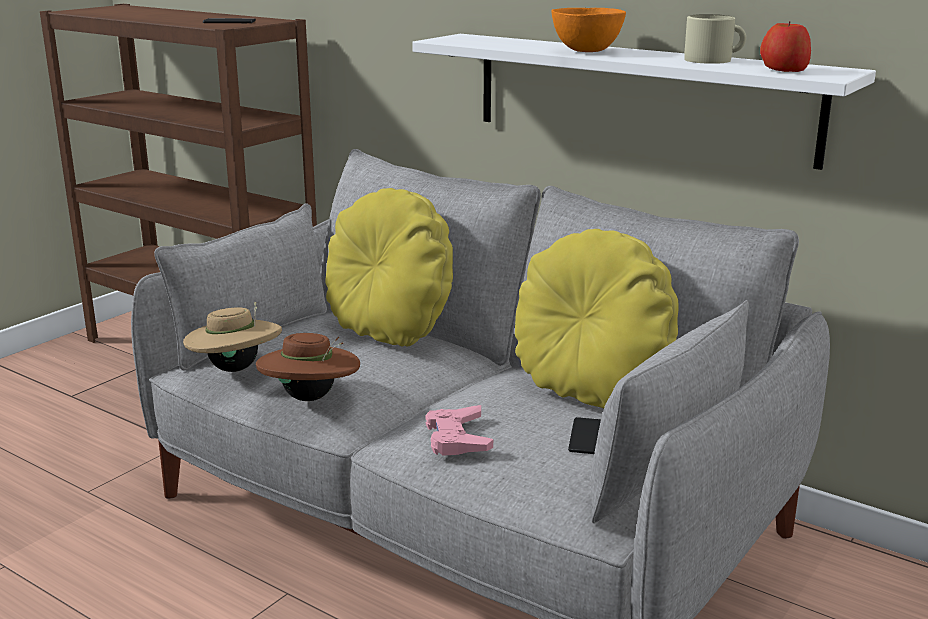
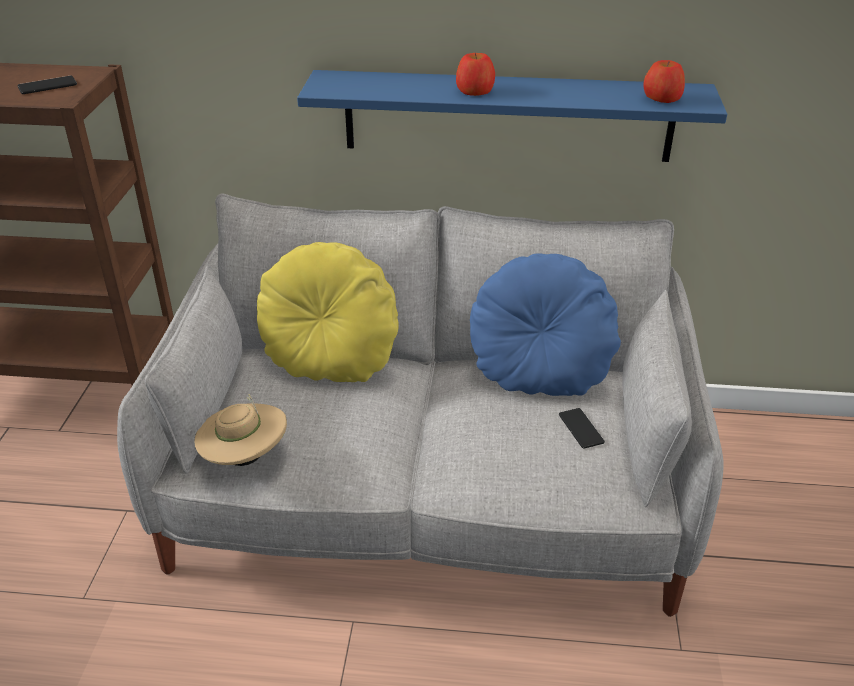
camera: 30 degrees left, 15 degrees up
brown hat [256,333,360,401] -> none
white shelf [412,34,876,170] -> blue shelf [297,70,727,162]
pink game controller [425,405,493,456] -> none
yellow pillow [515,229,679,408] -> blue pillow [470,253,621,396]
orange bowl [551,8,626,52] -> apple [456,53,495,96]
beige mug [684,14,746,64] -> none

